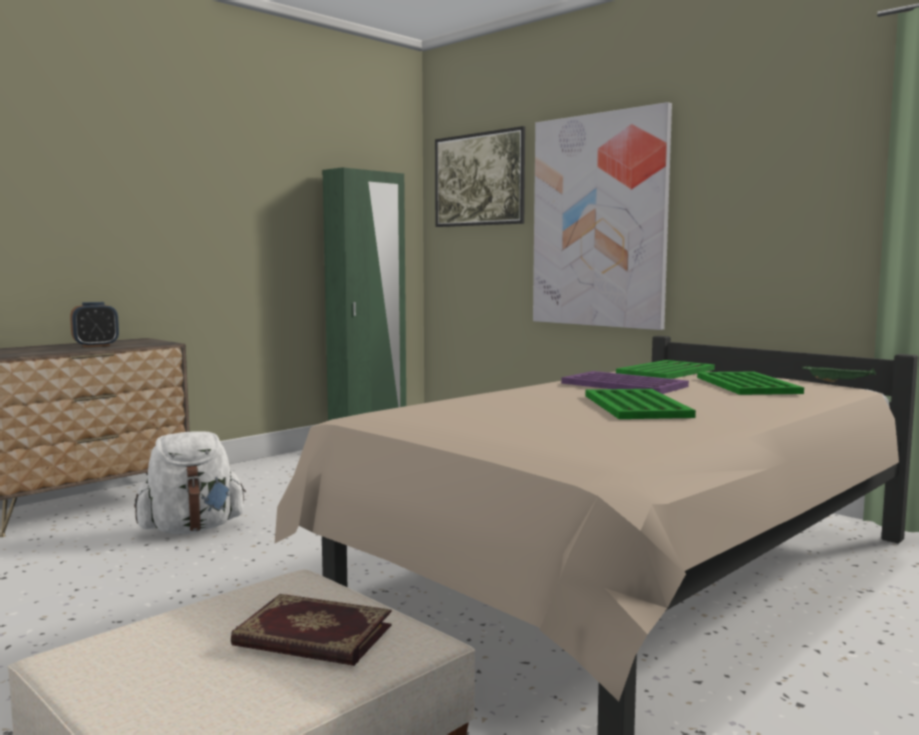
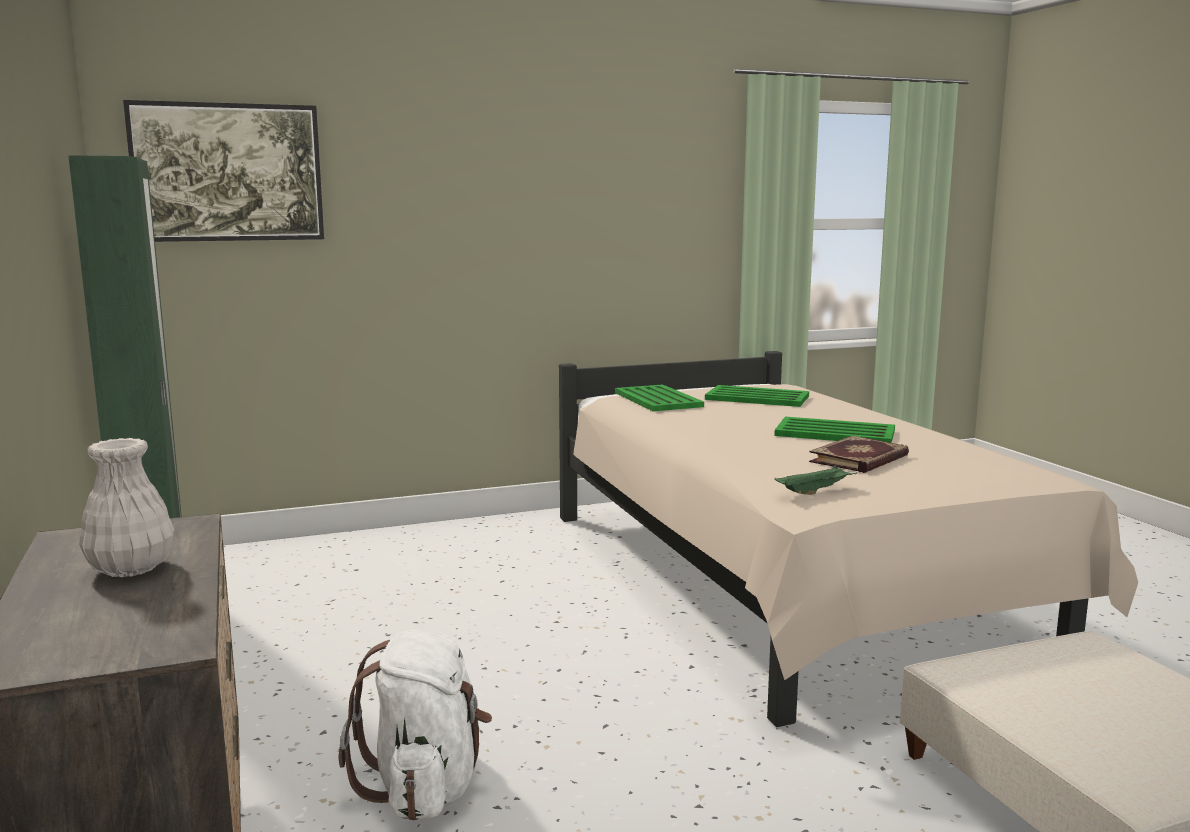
camera: 65 degrees left, 5 degrees up
alarm clock [70,302,119,347] -> white vase [79,438,174,577]
book [231,594,392,666] -> book moved to [809,436,909,473]
picture [533,102,672,330] -> none
purple tray [561,371,689,394] -> none
green tray [802,365,876,382] -> green tray moved to [774,465,857,495]

